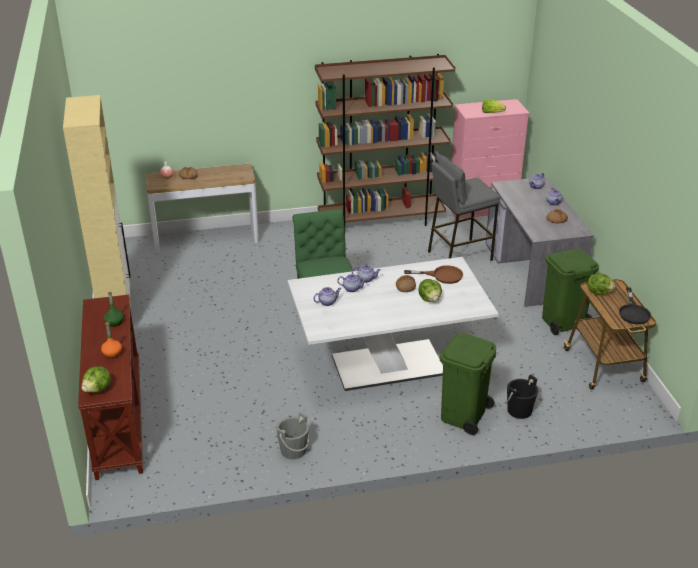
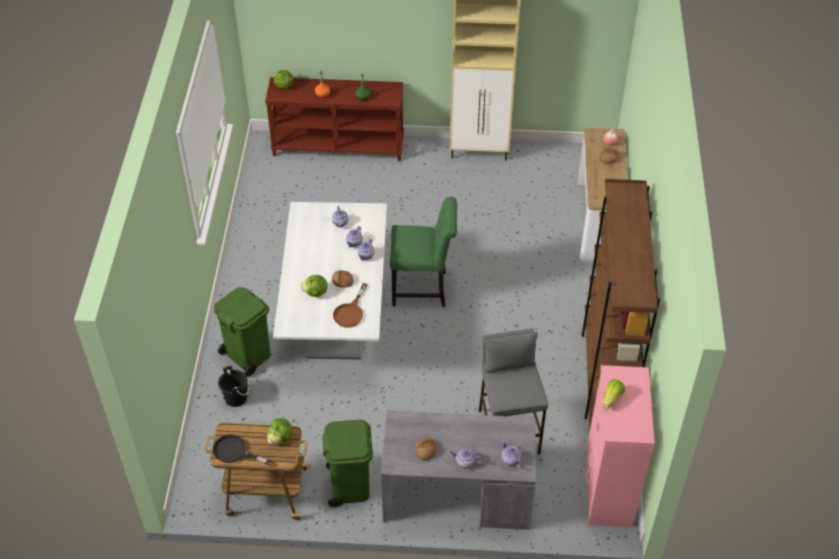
camera: 105 degrees right, 15 degrees up
grey bucket [276,412,309,459] -> none

